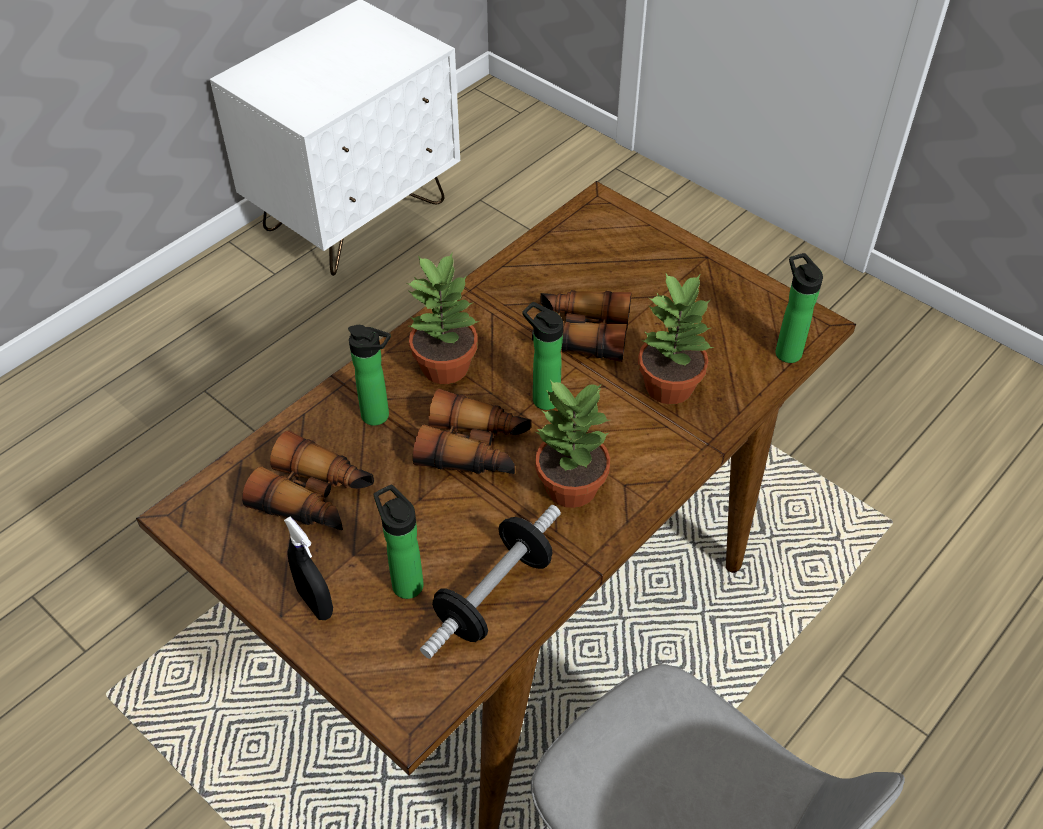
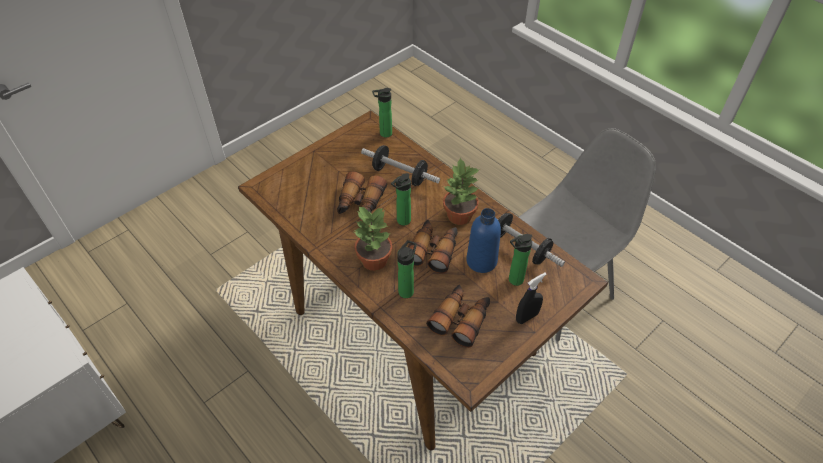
camera: 85 degrees left, 0 degrees up
potted plant [638,272,713,404] -> dumbbell [361,145,440,186]
none -> blue bottle [466,208,501,273]

